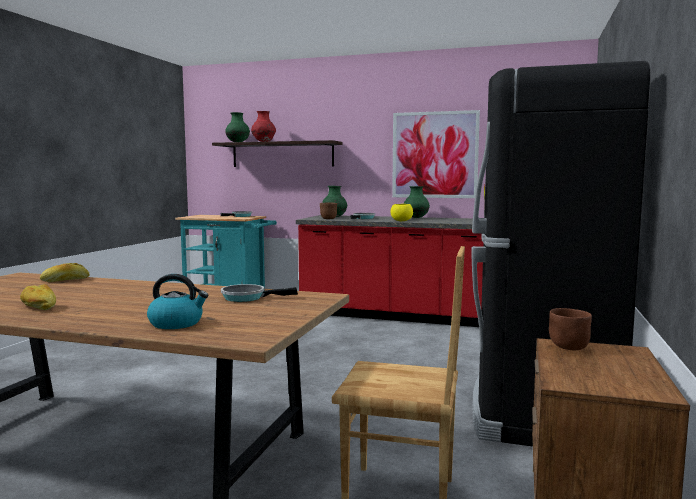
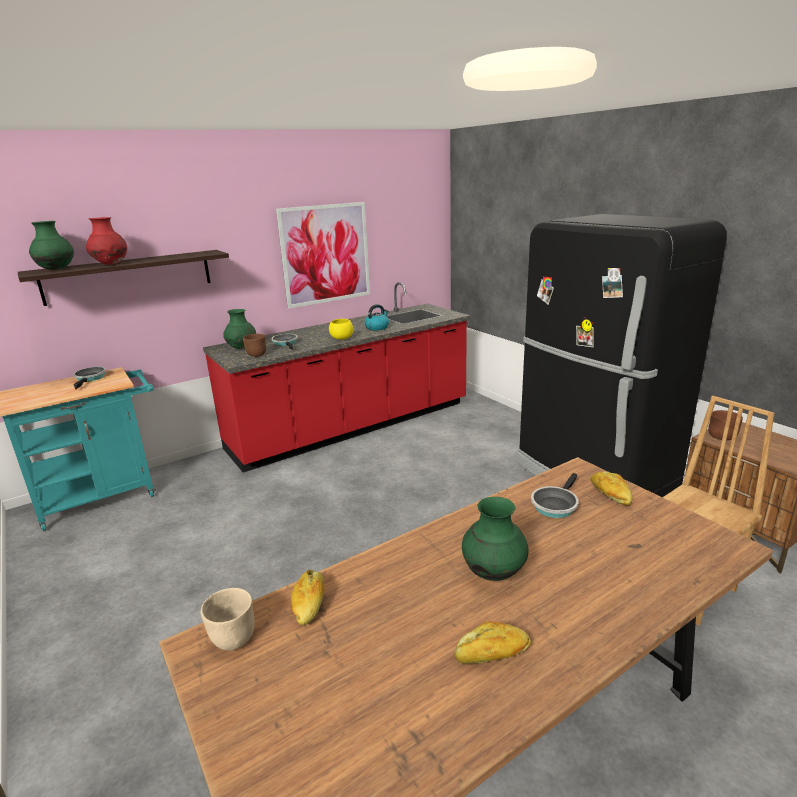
camera: 50 degrees left, 15 degrees up
kettle [147,274,208,329] -> kettle moved to [364,304,389,330]
green vase [404,186,430,218] -> green vase moved to [462,497,529,581]
none -> beige bowl [201,588,254,650]
none -> bread [591,471,633,505]

